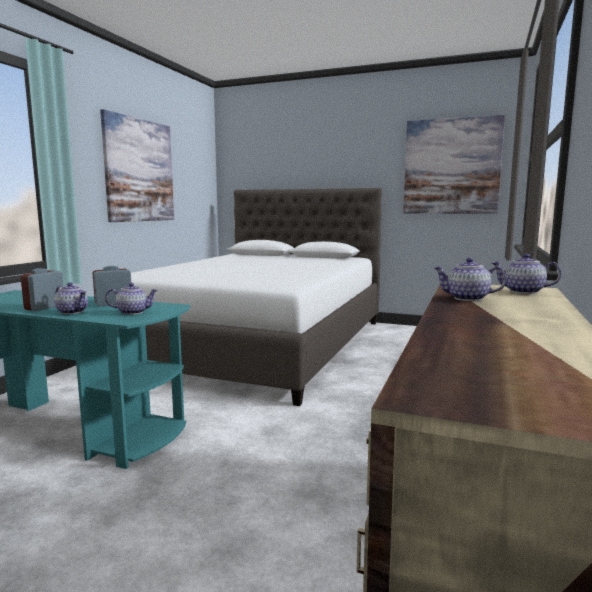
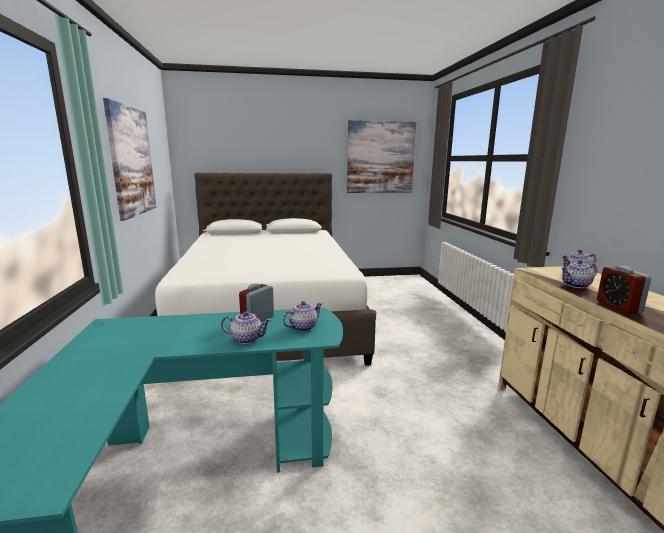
camera: 30 degrees left, 5 degrees up
alarm clock [21,268,64,311] -> alarm clock moved to [597,266,651,314]

